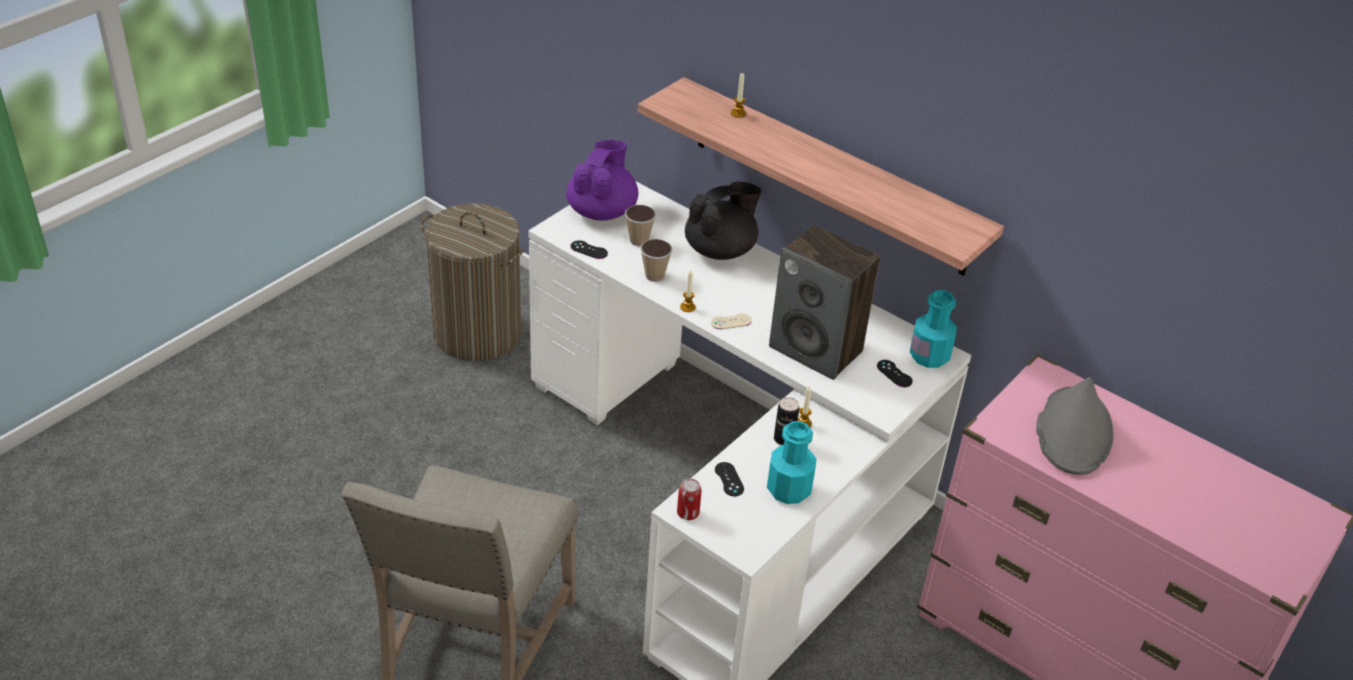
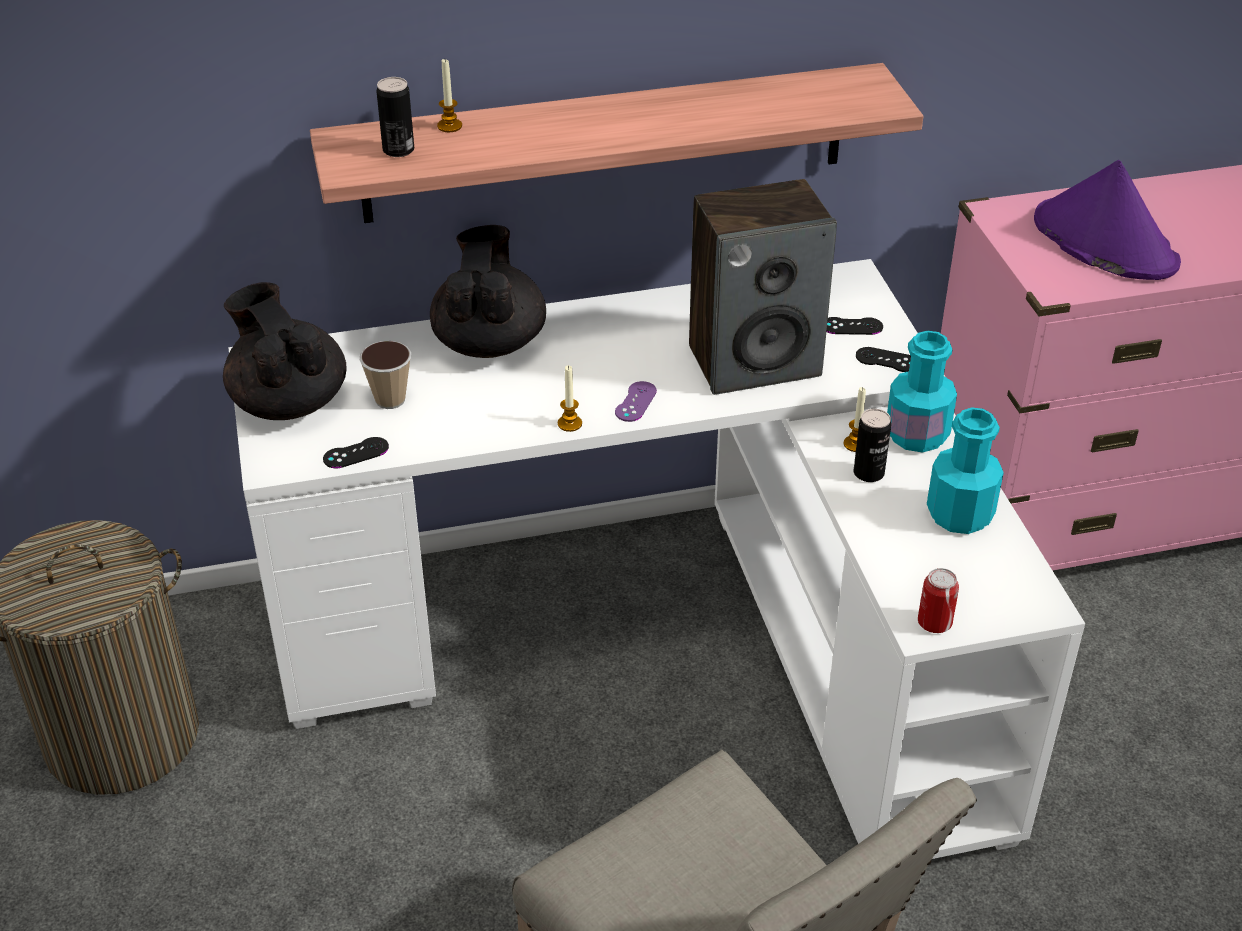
camera: 50 degrees left, 0 degrees up
purple teapot [566,140,638,220] -> black teapot [223,282,347,420]
cup [640,239,673,282] -> none
beige game controller [711,313,752,329] -> purple game controller [615,381,657,422]
black game controller [715,462,744,497] -> black game controller moved to [856,347,911,372]
turquoise bottle [910,290,957,368] -> turquoise bottle moved to [887,331,957,453]
grey hat [1036,377,1113,475] -> purple hat [1034,160,1181,280]
none -> can [376,77,414,157]

